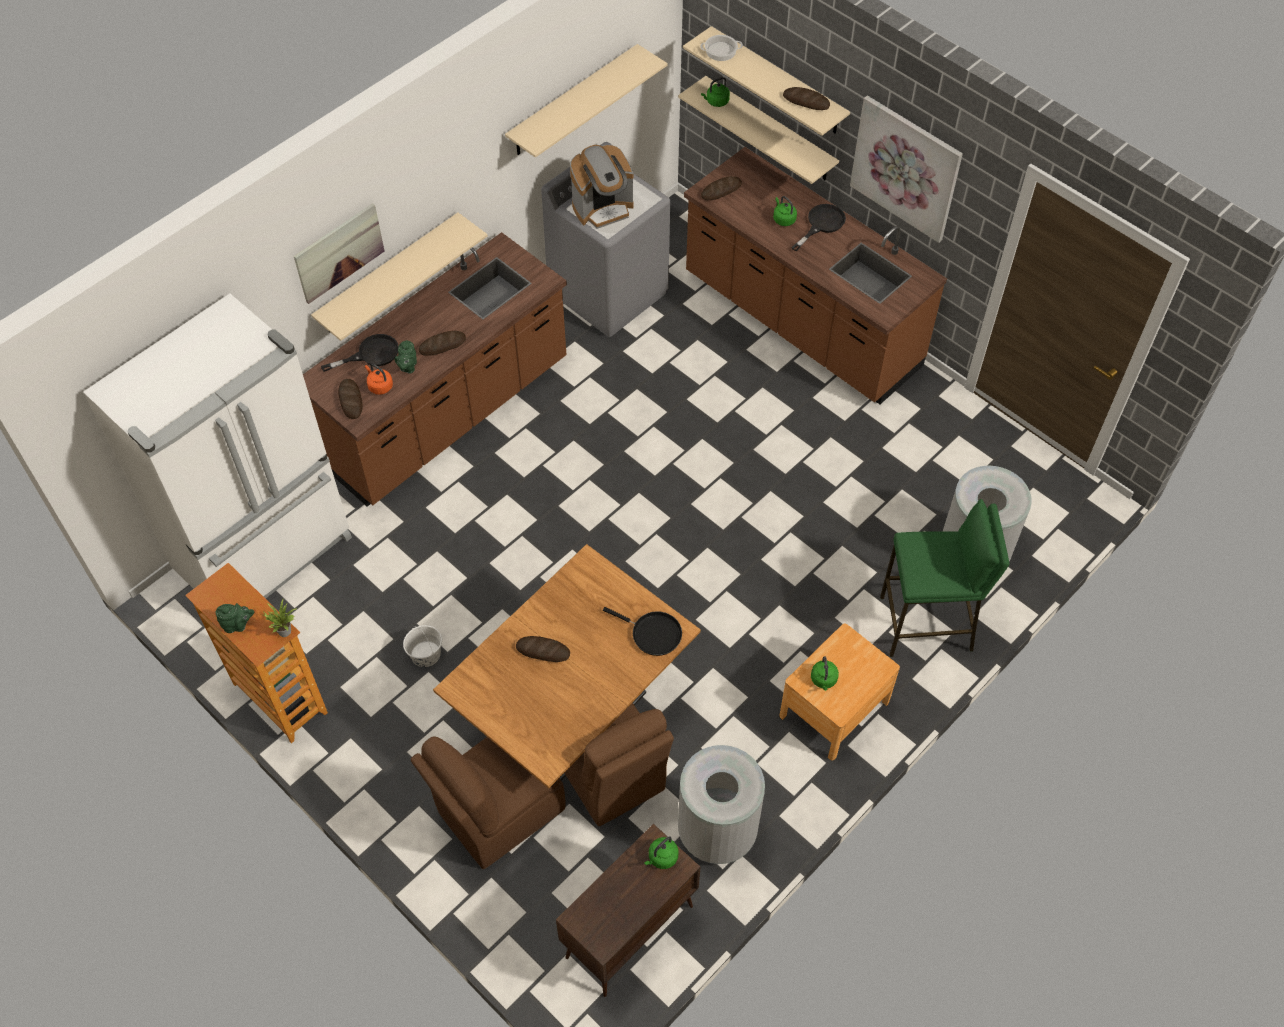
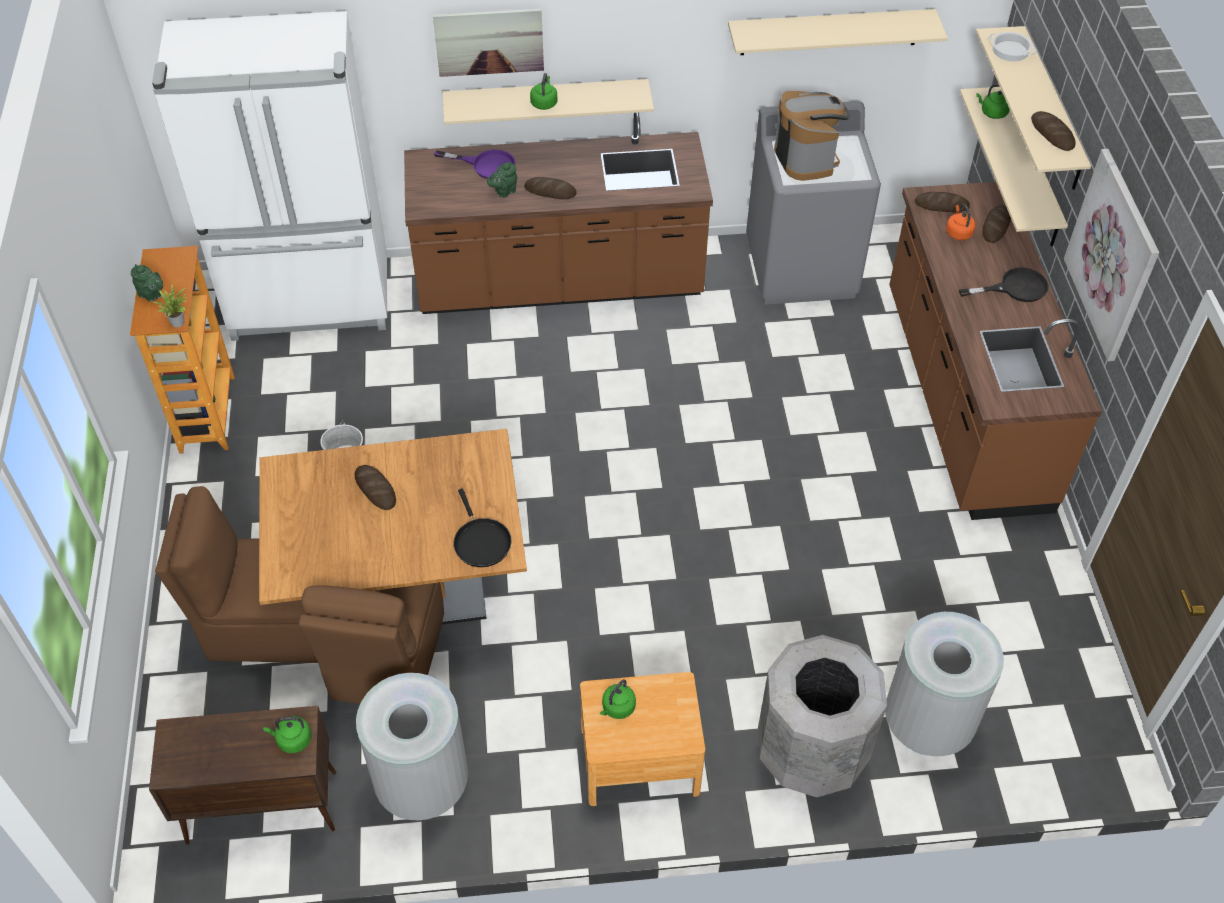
camera: 40 degrees right, 5 degrees down
black frying pan [321,334,399,372] -> purple frying pan [434,149,516,179]
bread [338,379,363,419] -> bread moved to [982,205,1011,243]
orange kettle [365,364,393,395] -> orange kettle moved to [946,204,976,240]
coffee machine [570,145,634,229] -> coffee machine turned 120 degrees counterclockwise [774,91,850,181]
green kettle [773,196,797,226] -> green kettle moved to [530,73,557,110]
green stool [880,499,1010,657] -> grey trash can [758,635,887,797]

